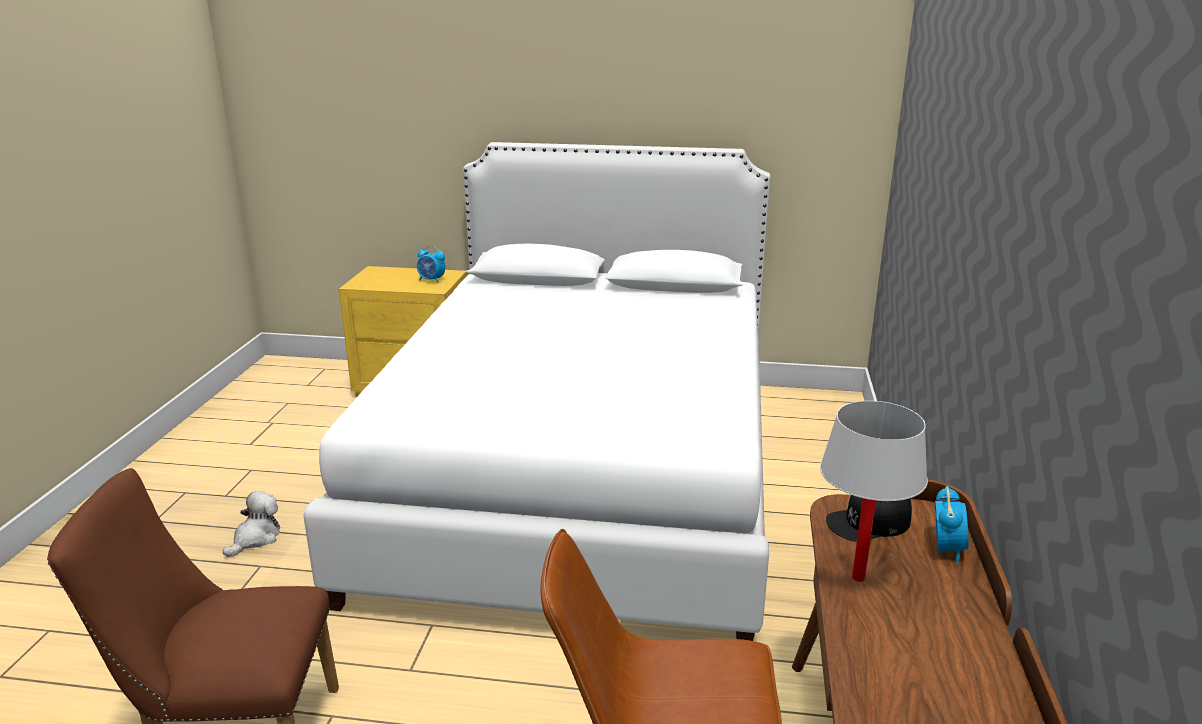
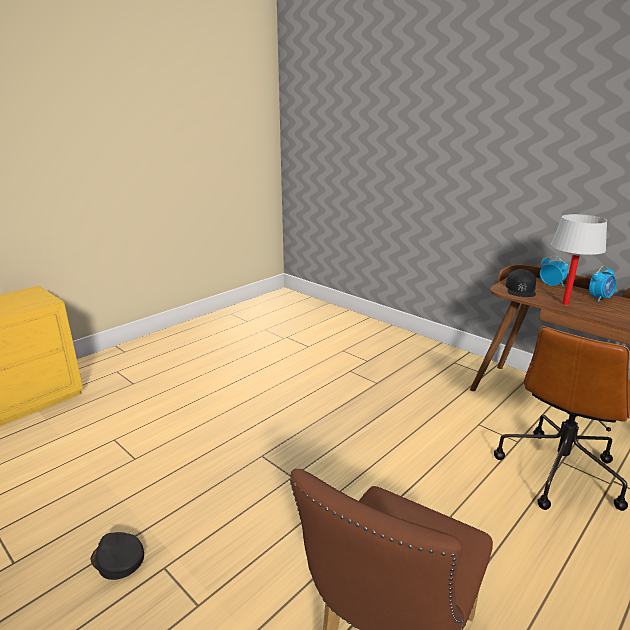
camera: 55 degrees left, 0 degrees up
plush toy [223,492,280,557] -> black cap [91,532,144,580]
white bed [304,142,770,641] -> none
alarm clock [417,245,446,283] -> alarm clock moved to [589,265,616,302]

